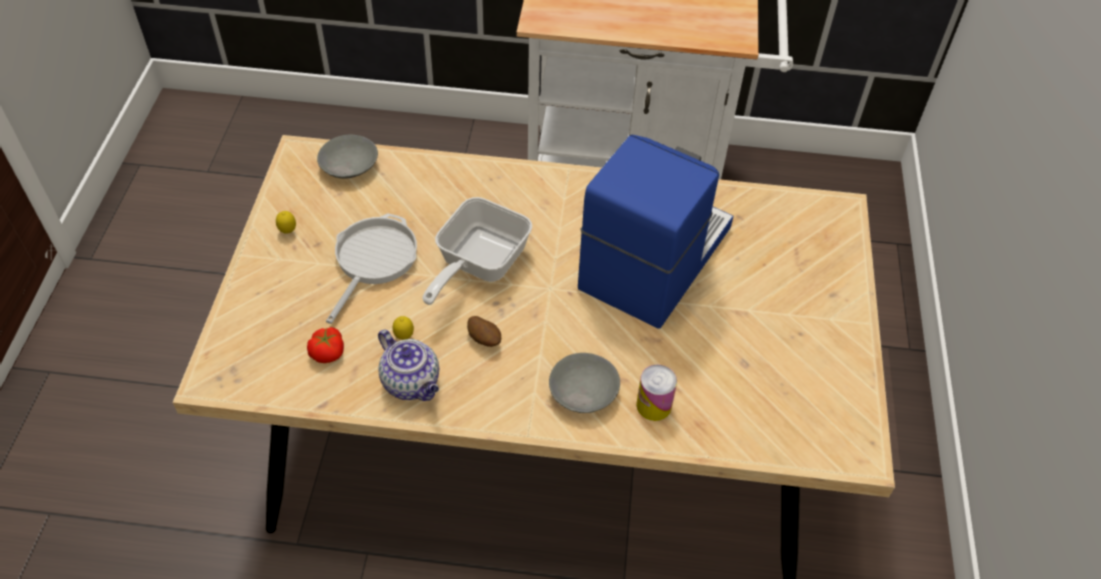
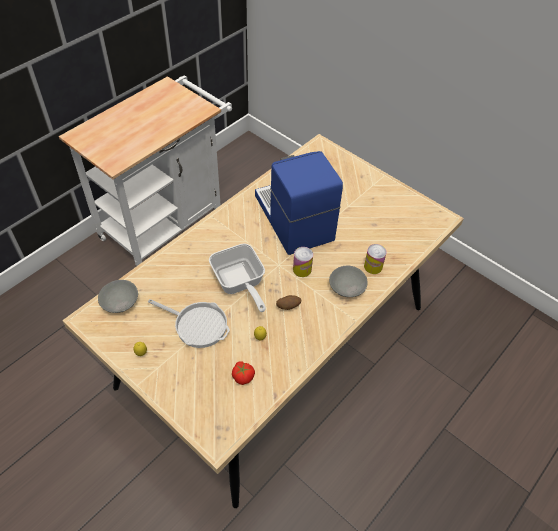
camera: 55 degrees left, 0 degrees up
frying pan [326,213,417,324] -> frying pan turned 150 degrees clockwise [148,299,230,348]
teapot [378,330,439,401] -> none
none -> can [293,247,313,277]

